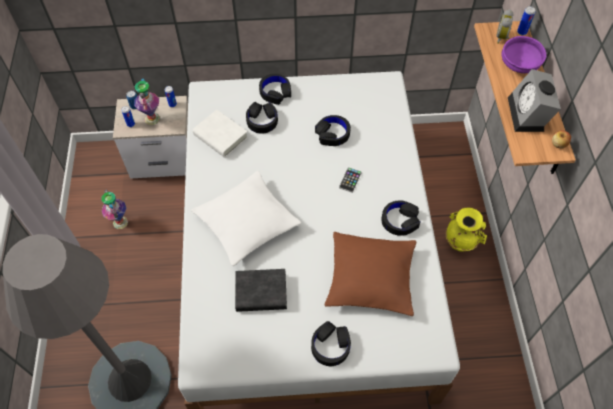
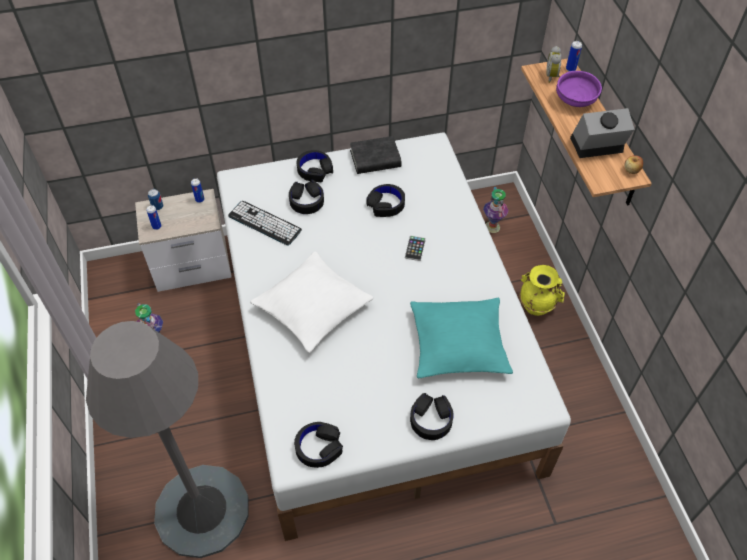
camera: 10 degrees left, 5 degrees down
vase [134,79,160,125] -> vase moved to [483,187,509,233]
white book [193,110,248,158] -> keyboard [228,201,302,246]
black book [235,269,287,312] -> black book moved to [350,136,402,174]
brown pillow [325,232,416,316] -> turquoise pillow [410,298,513,378]
black headphones [381,201,420,236] -> black headphones moved to [294,422,343,468]
alarm clock [508,69,561,132] -> alarm clock turned 90 degrees clockwise [570,108,635,158]

